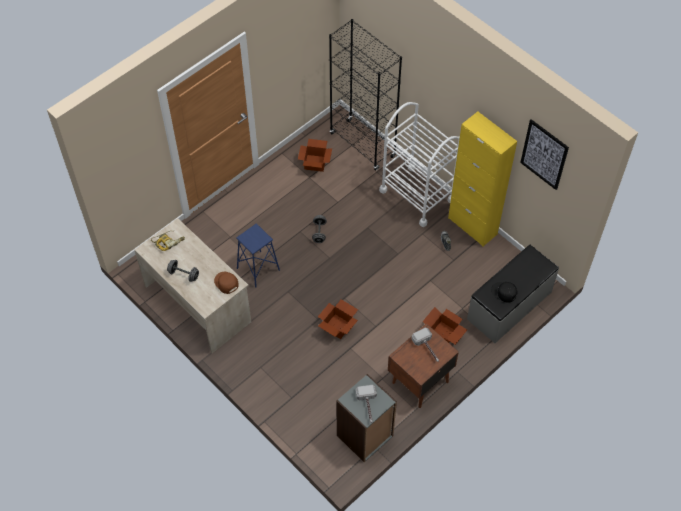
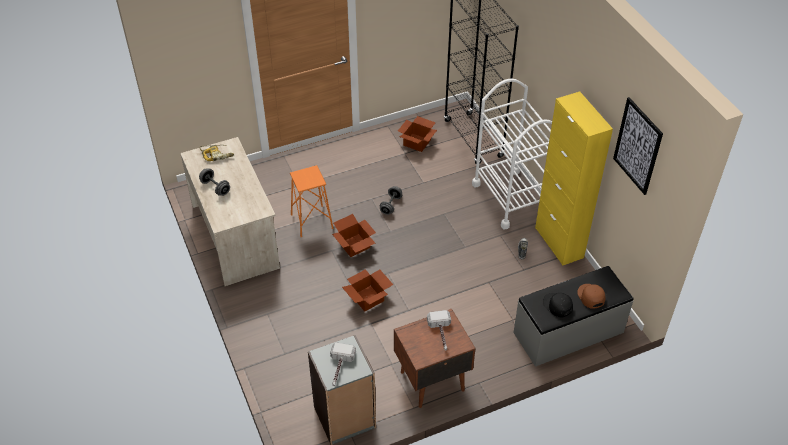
camera: 20 degrees right, 10 degrees down
brown cap [214,272,239,294] -> brown cap moved to [577,284,606,309]
blue stool [236,223,280,287] -> orange stool [290,165,334,238]
cardboard box [423,307,467,345] -> cardboard box moved to [332,214,376,257]

